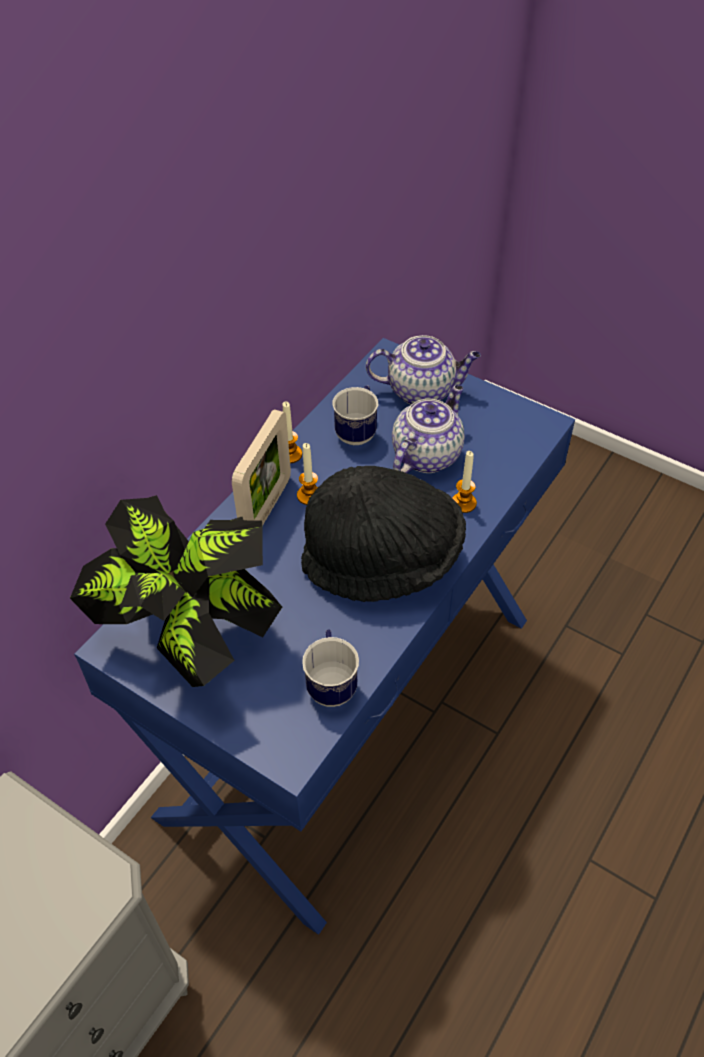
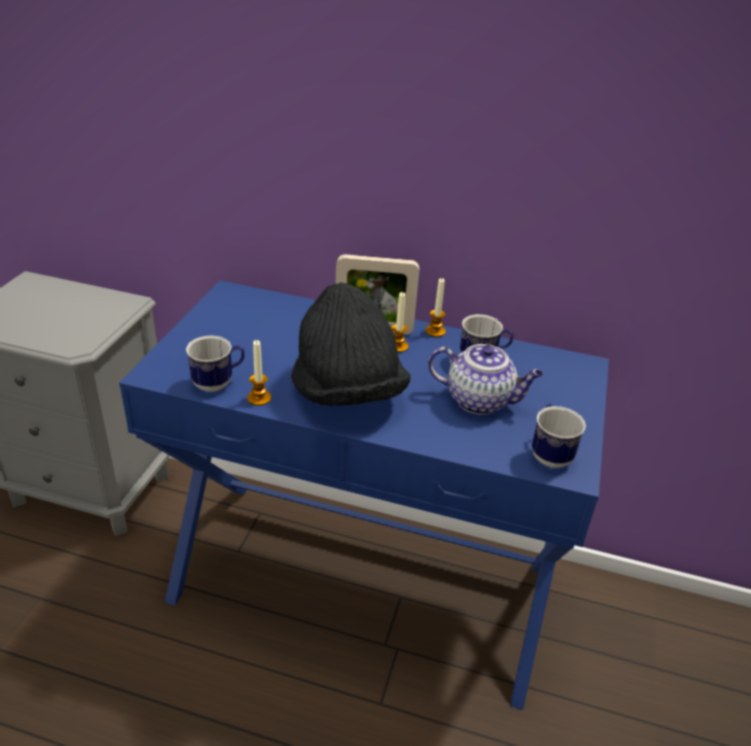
camera: 70 degrees right, 15 degrees down
potted plant [70,495,282,687] -> none
teapot [366,335,481,405] -> none
candle [452,451,477,513] -> candle moved to [247,340,271,406]
none -> mug [532,404,586,468]

